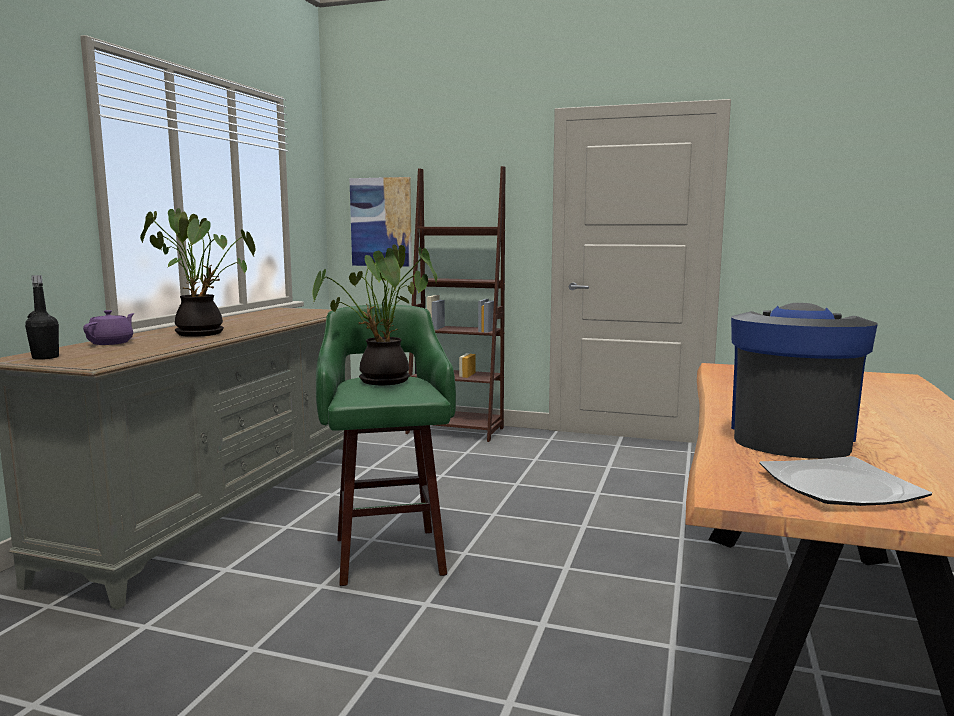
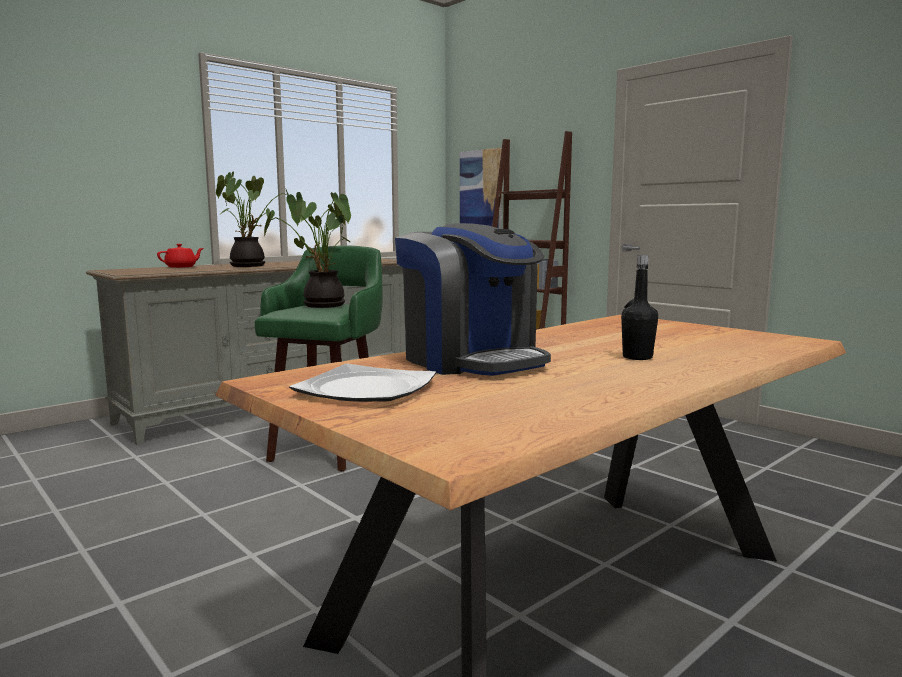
camera: 30 degrees right, 0 degrees up
black bottle [25,275,59,360] -> black bottle moved to [621,255,658,360]
purple teapot [83,310,134,345] -> red teapot [157,244,204,268]
coffee machine [731,303,878,459] -> coffee machine turned 90 degrees clockwise [395,223,551,376]

